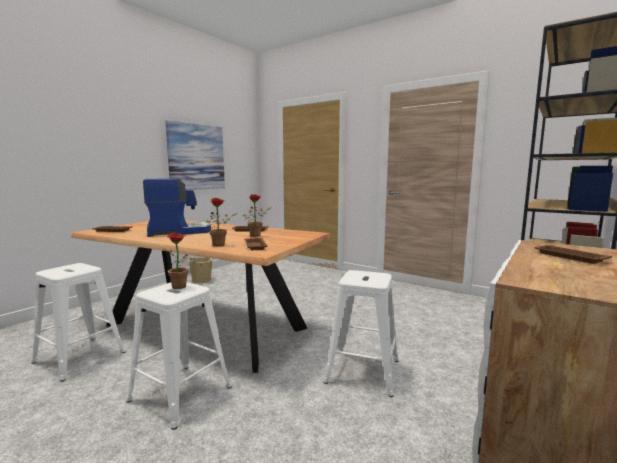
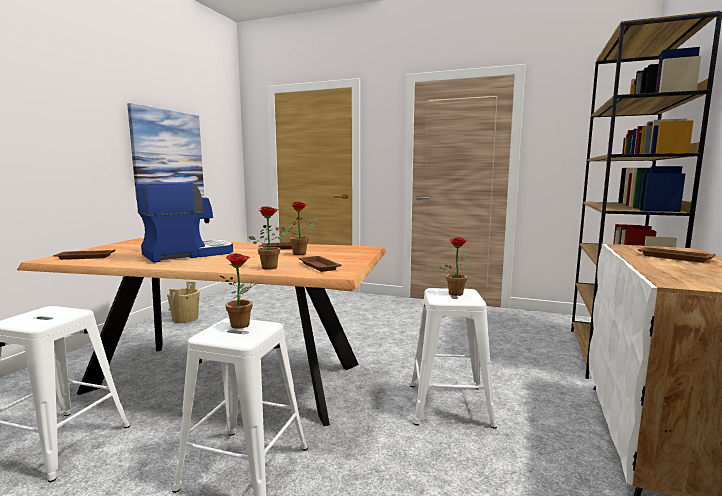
camera: 15 degrees left, 0 degrees up
none -> potted plant [435,237,471,296]

